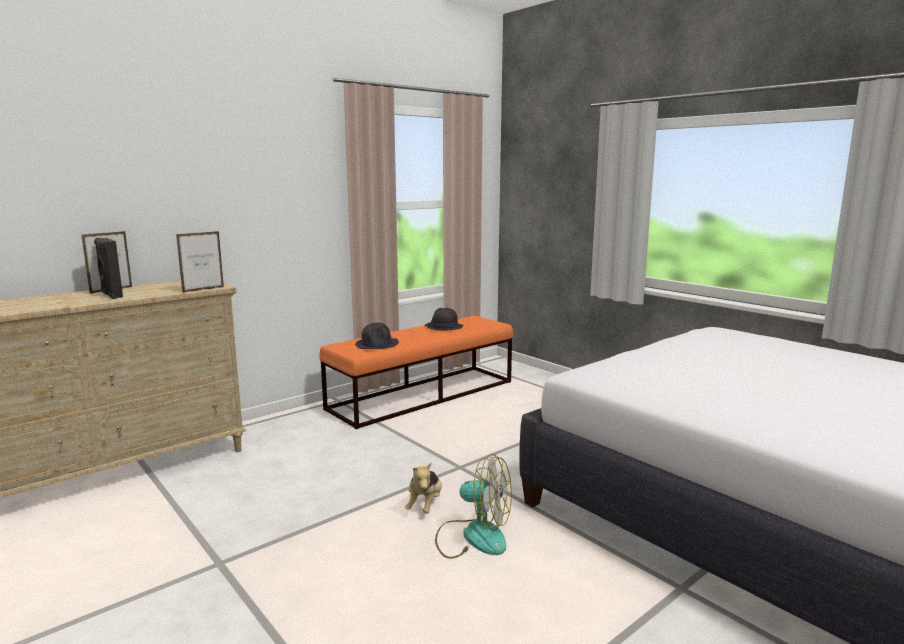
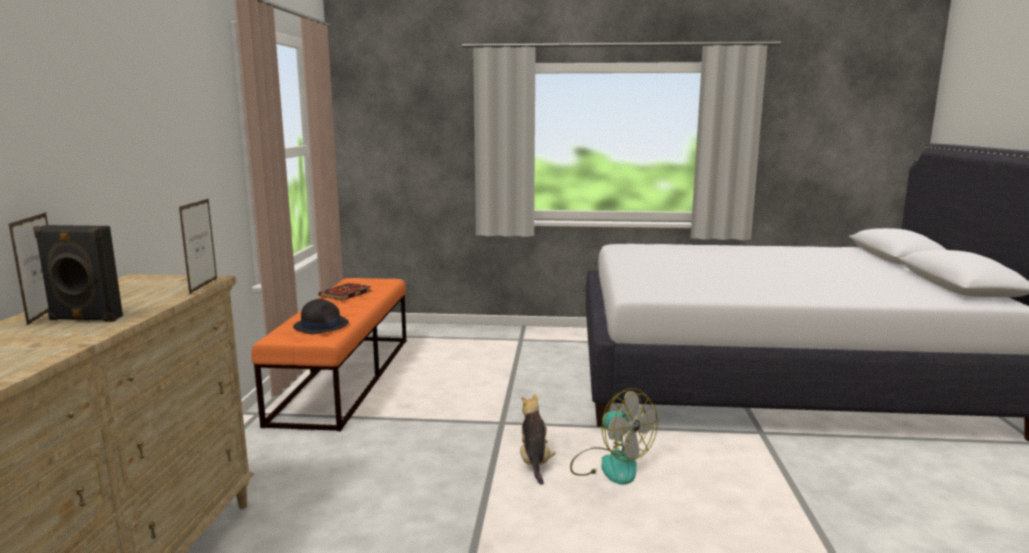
camera: 45 degrees left, 0 degrees up
plush toy [405,463,442,514] -> plush toy turned 150 degrees counterclockwise [520,394,556,485]
black hat [425,308,463,331] -> book [318,283,372,300]
fan [435,454,512,559] -> fan turned 75 degrees clockwise [570,388,658,485]

